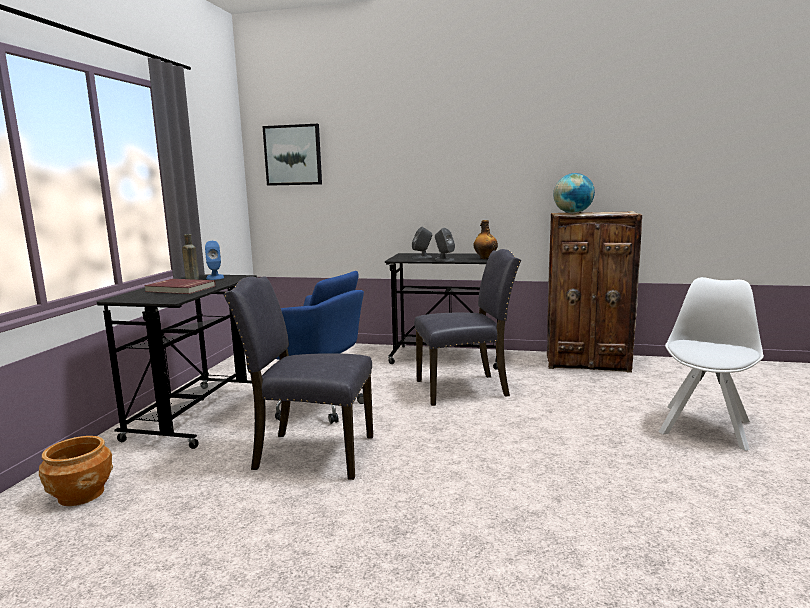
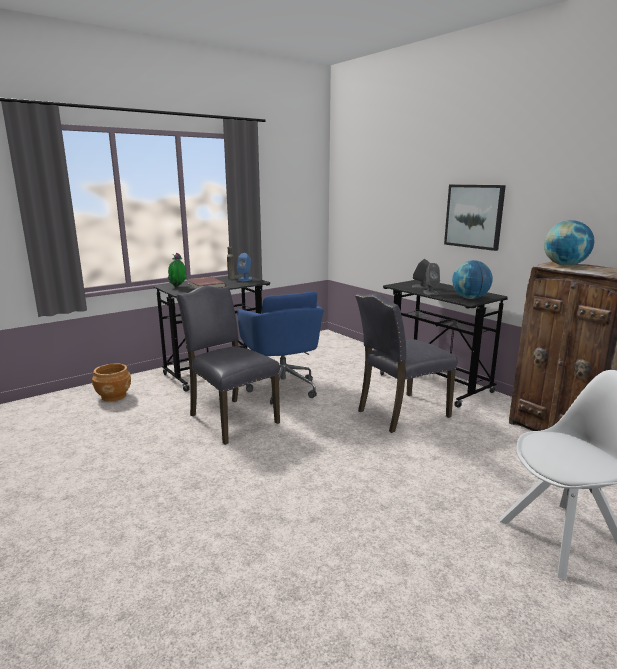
camera: 40 degrees right, 5 degrees up
picture [262,124,322,186] -> picture moved to [444,185,506,251]
grey chair [414,249,521,406] -> grey chair turned 120 degrees clockwise [355,293,458,433]
bottle [473,220,498,259] -> globe [452,260,493,299]
none -> potted plant [168,253,187,287]

